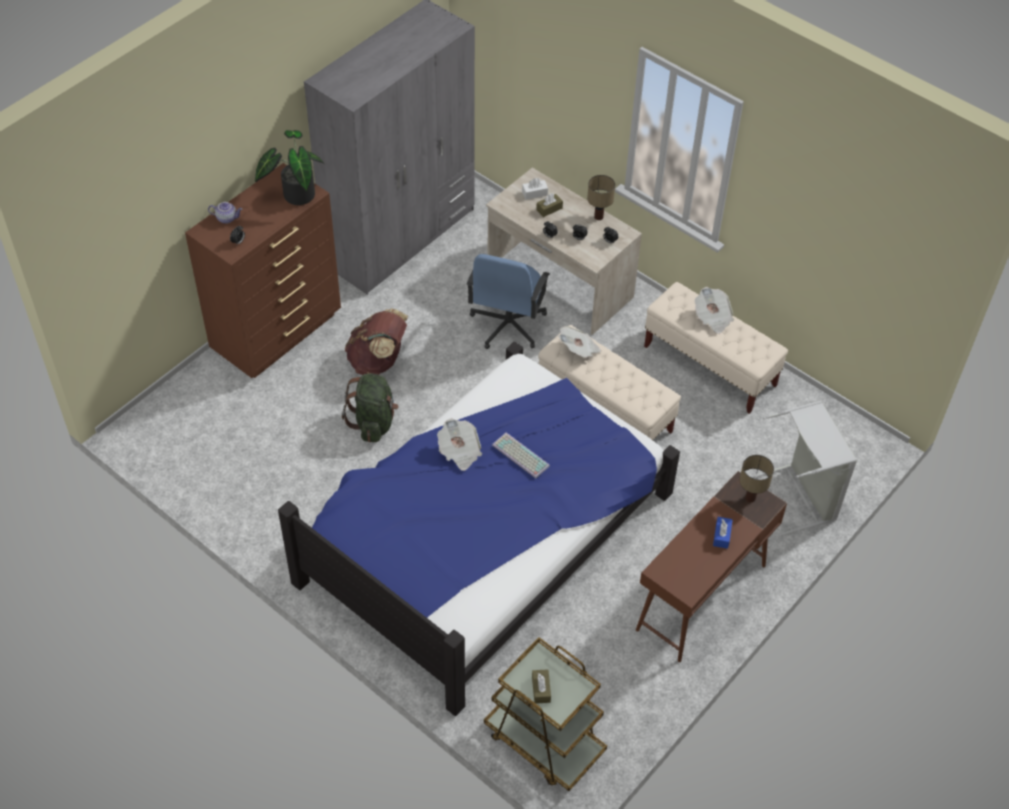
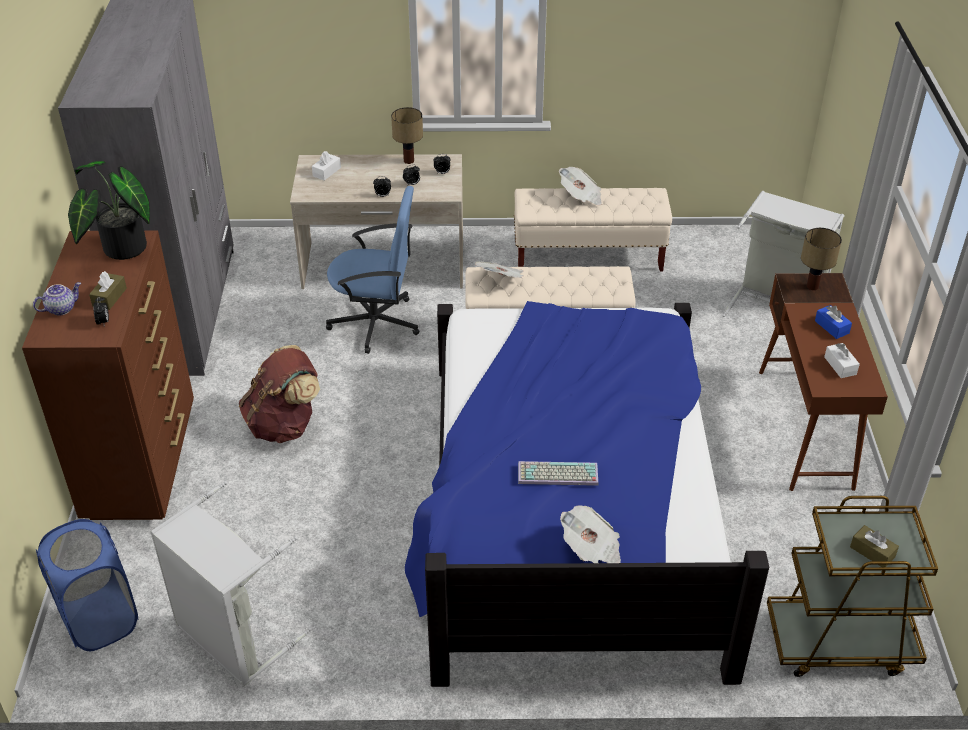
camera: 40 degrees left, 10 degrees down
green backpack [342,373,399,442] -> none
newspaper [437,418,482,471] -> newspaper moved to [560,506,621,563]
blue office chair [467,254,550,349] -> blue office chair turned 60 degrees counterclockwise [326,186,419,354]
keyboard [492,432,550,478] -> keyboard moved to [518,461,599,486]
brown tissue box [536,193,563,217] -> brown tissue box moved to [89,271,127,310]
none -> blue laundry basket [36,519,138,651]
none -> grey laundry basket [150,481,312,687]
none -> white tissue box [824,343,860,378]

